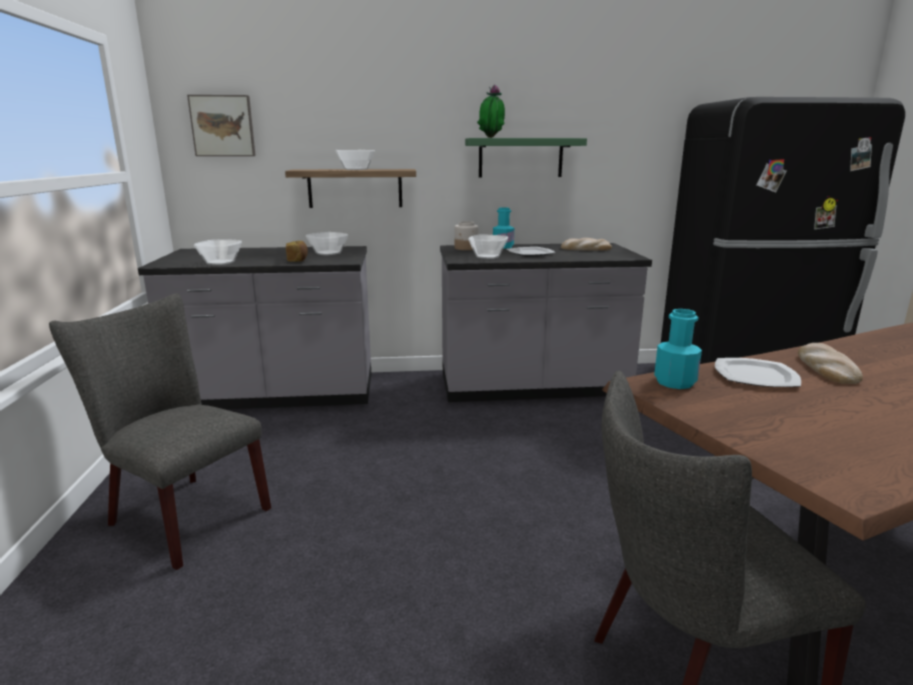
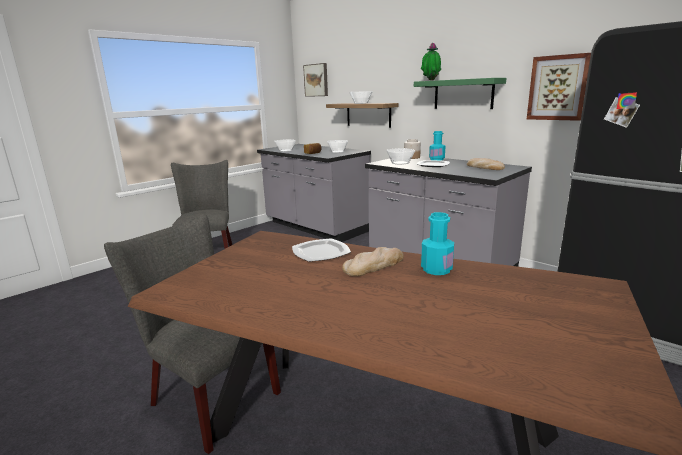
camera: 50 degrees right, 0 degrees up
turquoise bottle [654,309,702,389] -> turquoise bottle moved to [421,212,454,275]
none -> picture [527,53,591,121]

